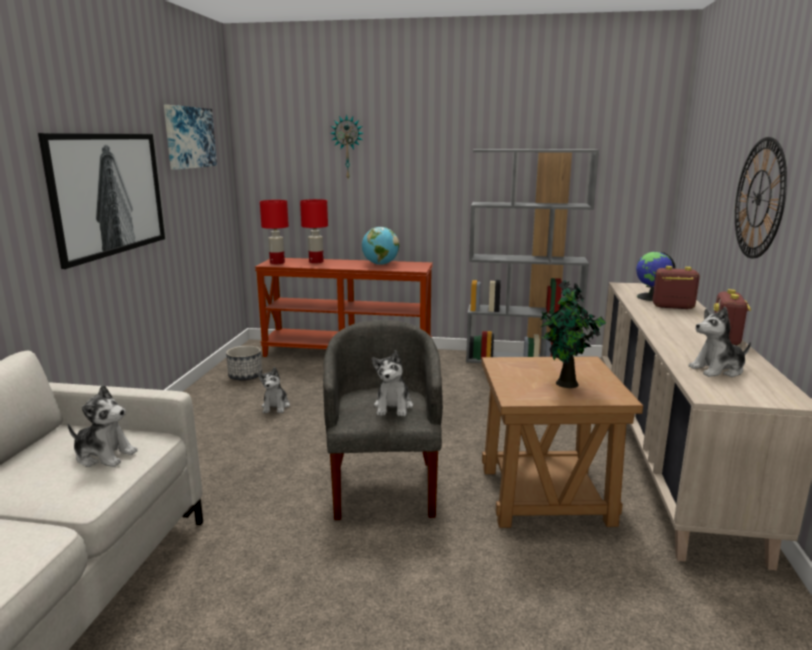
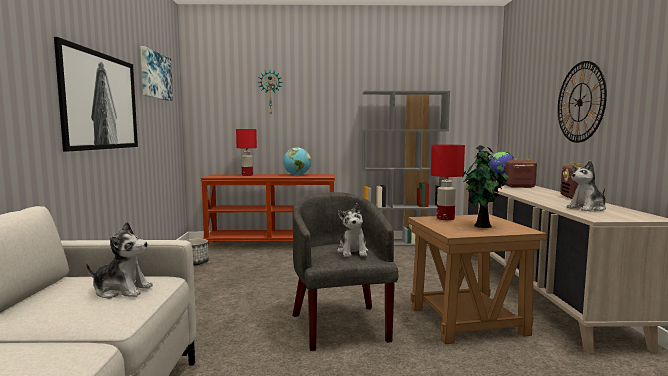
camera: 10 degrees left, 10 degrees down
plush toy [258,367,290,413] -> none
red table lamp [260,200,289,264] -> red table lamp moved to [431,145,465,220]

